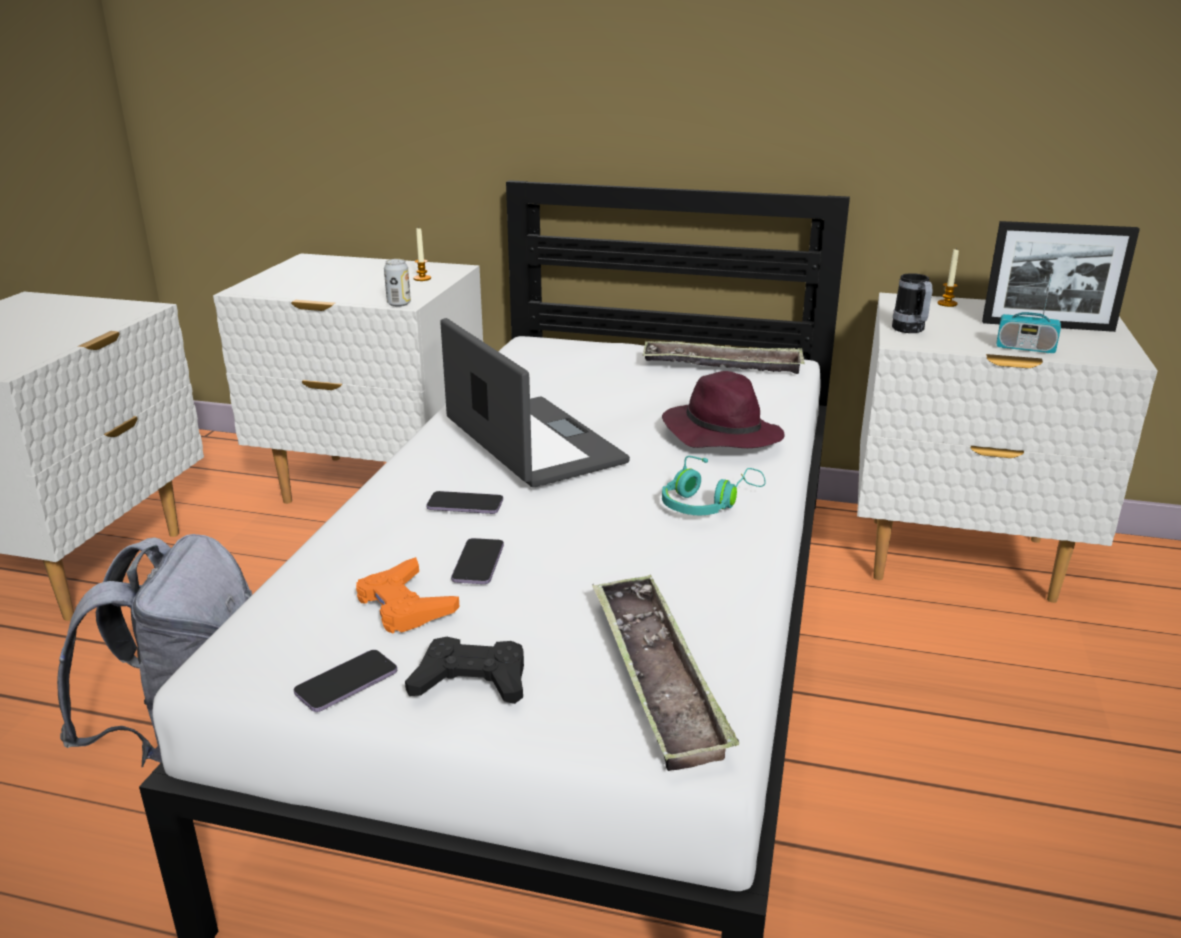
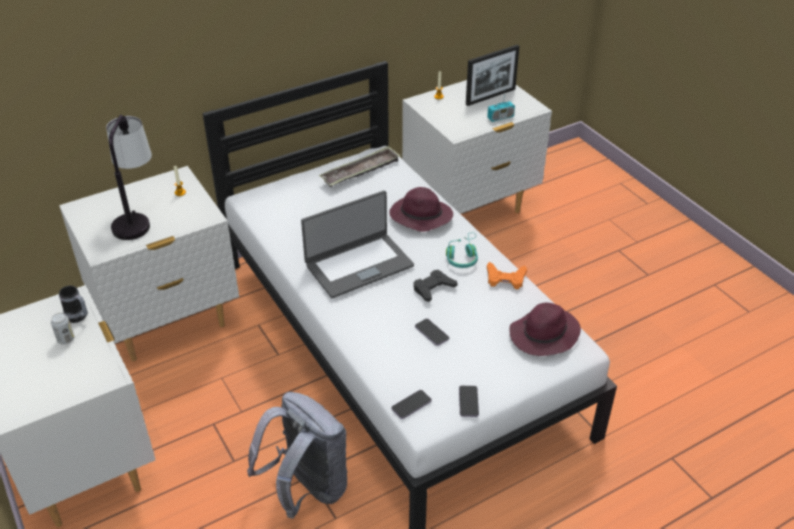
camera: 45 degrees left, 15 degrees up
orange game controller [356,557,460,633] -> orange game controller moved to [487,262,527,289]
can [384,259,411,307] -> can moved to [51,313,74,345]
black game controller [405,637,524,704] -> black game controller moved to [413,270,457,302]
phone [426,491,503,514] -> phone moved to [392,390,432,419]
laptop [440,318,630,487] -> laptop turned 135 degrees clockwise [301,191,414,298]
tray [592,574,739,771] -> purple hat [509,303,581,356]
mug [892,273,933,333] -> mug moved to [59,286,88,323]
none -> table lamp [106,115,152,240]

